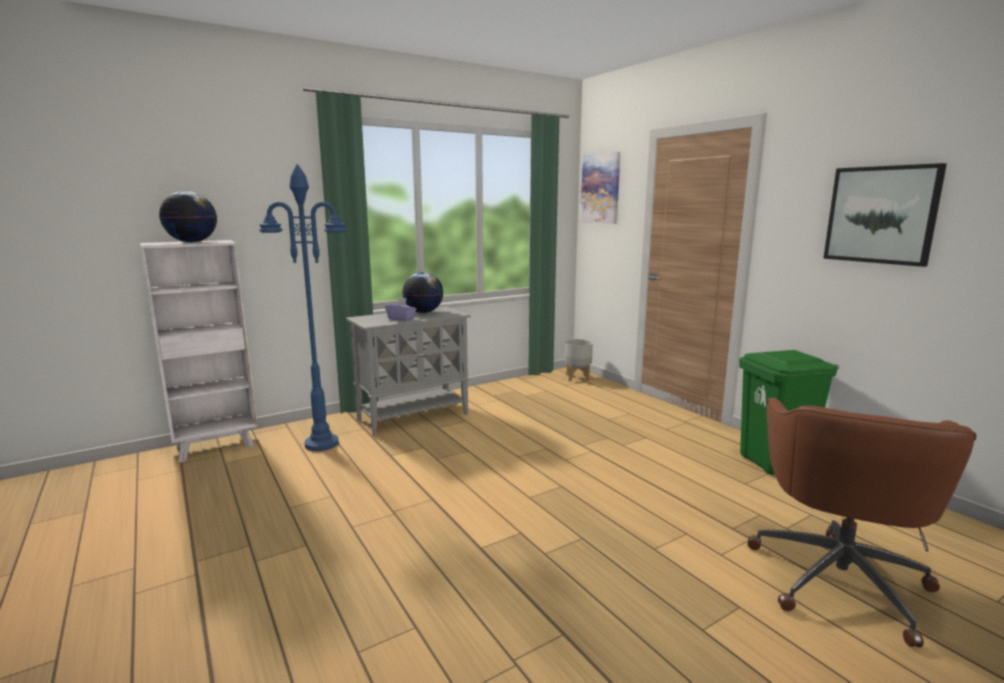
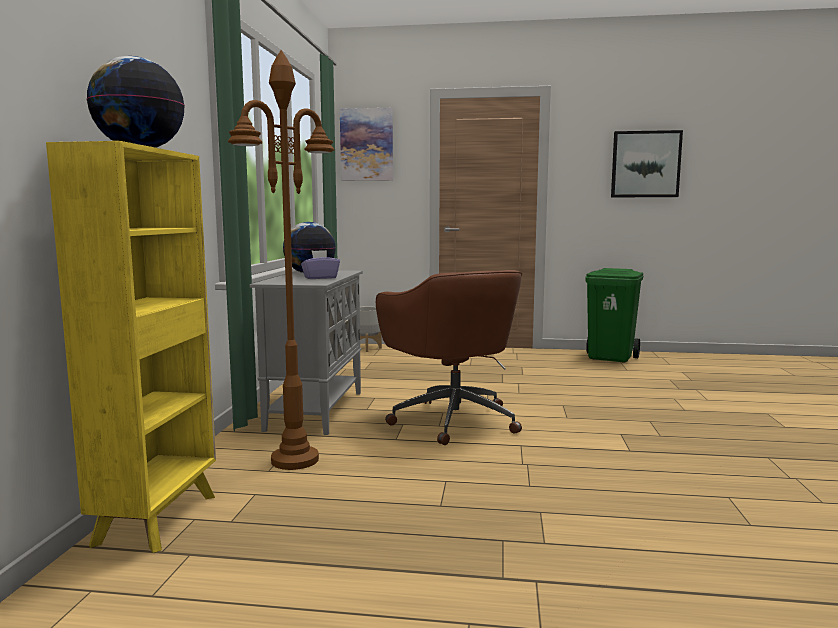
camera: 50 degrees left, 5 degrees down
white bookcase [140,240,258,463] -> yellow bookcase [46,141,216,553]
blue floor lamp [259,164,347,451] -> brown floor lamp [228,50,335,470]
brown office chair [748,398,977,647] -> brown office chair moved to [376,270,522,445]

